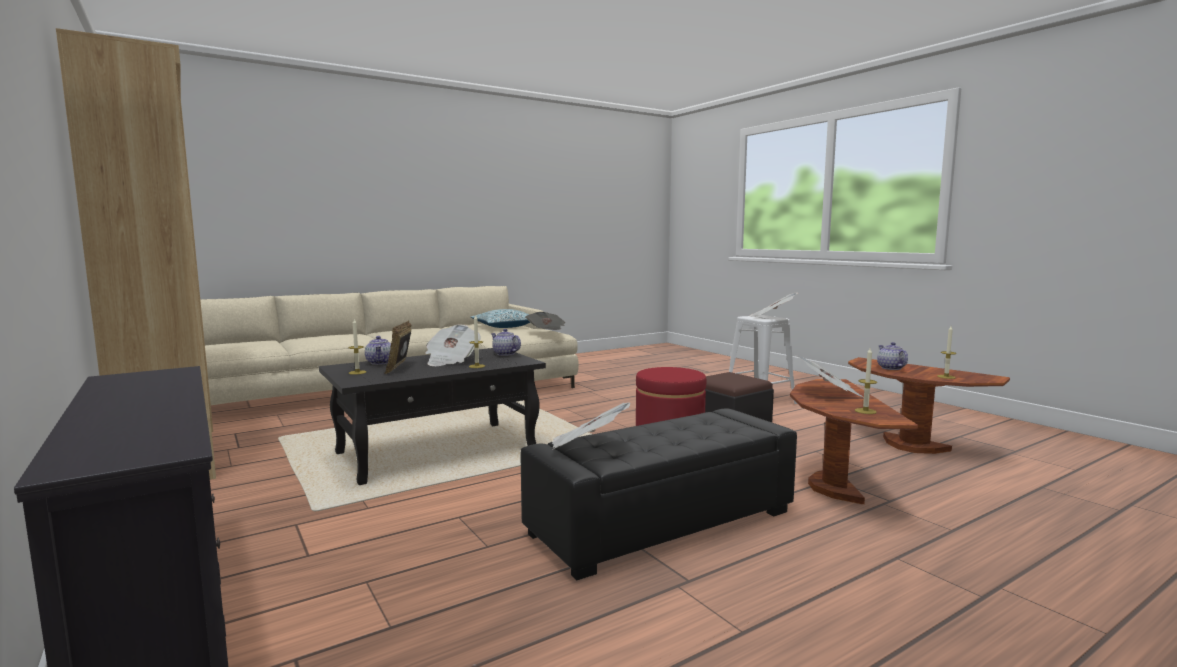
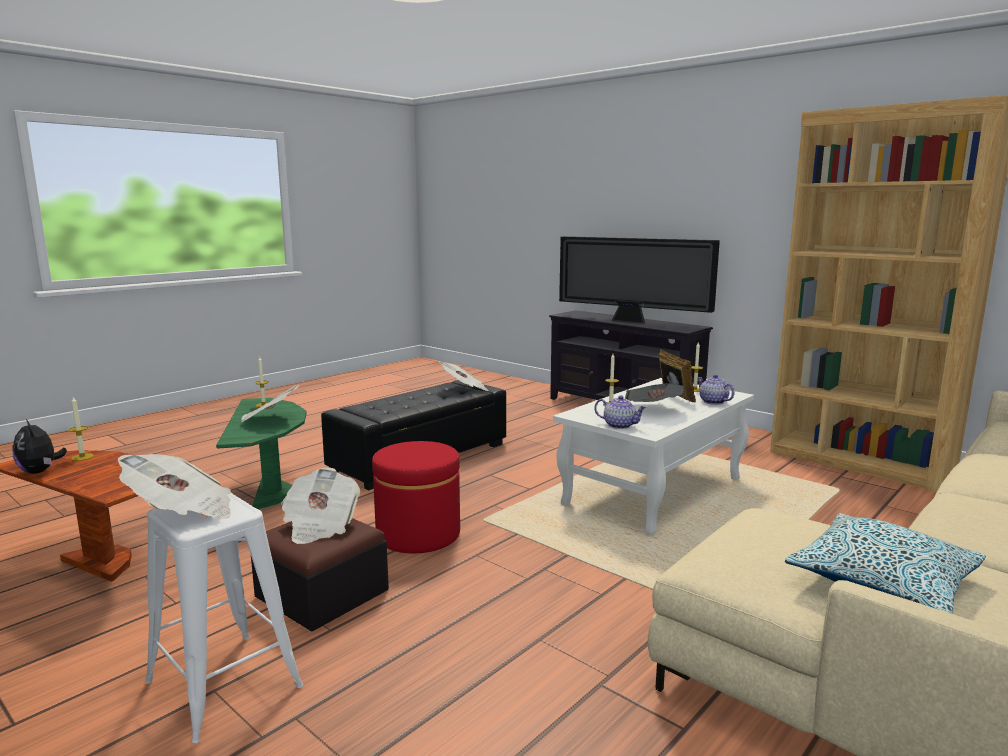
camera: 165 degrees right, 5 degrees up
black coffee table [319,348,546,485] -> white coffee table [553,378,754,536]
newspaper [525,312,565,330] -> newspaper moved to [281,468,360,544]
brown side table [790,379,918,504] -> green side table [216,398,307,509]
teapot [877,342,908,370] -> none
none -> plush toy [13,419,67,474]
none -> television [559,236,720,324]

